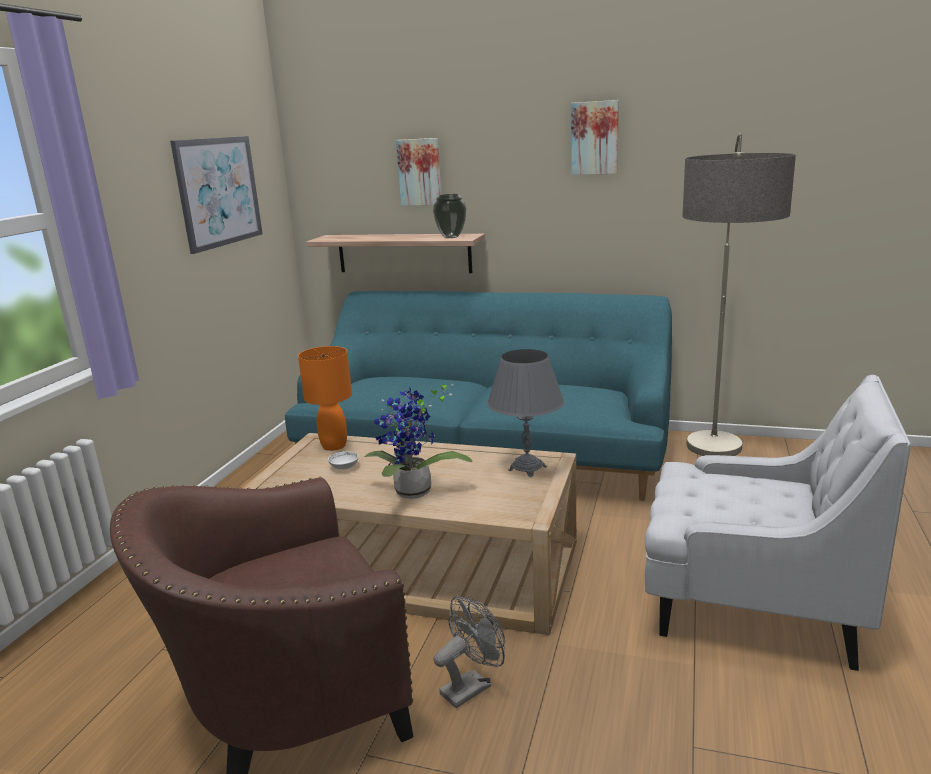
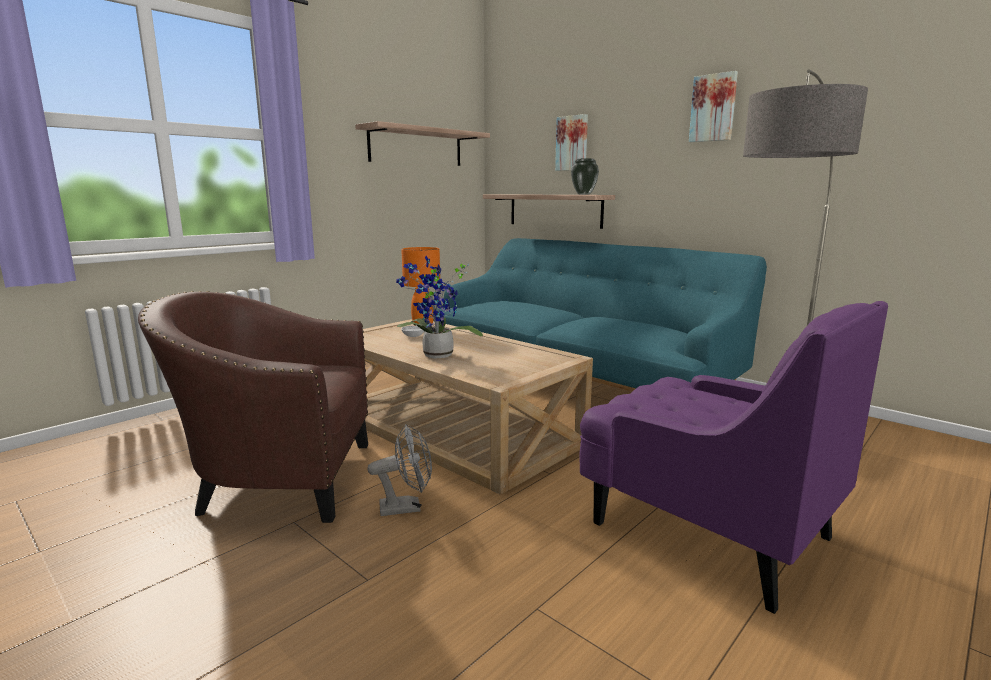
camera: 25 degrees right, 5 degrees down
picture [170,136,263,254] -> shelf [355,121,490,166]
grey table lamp [487,349,565,477] -> none
white armchair [645,375,911,671] -> purple armchair [579,301,888,614]

